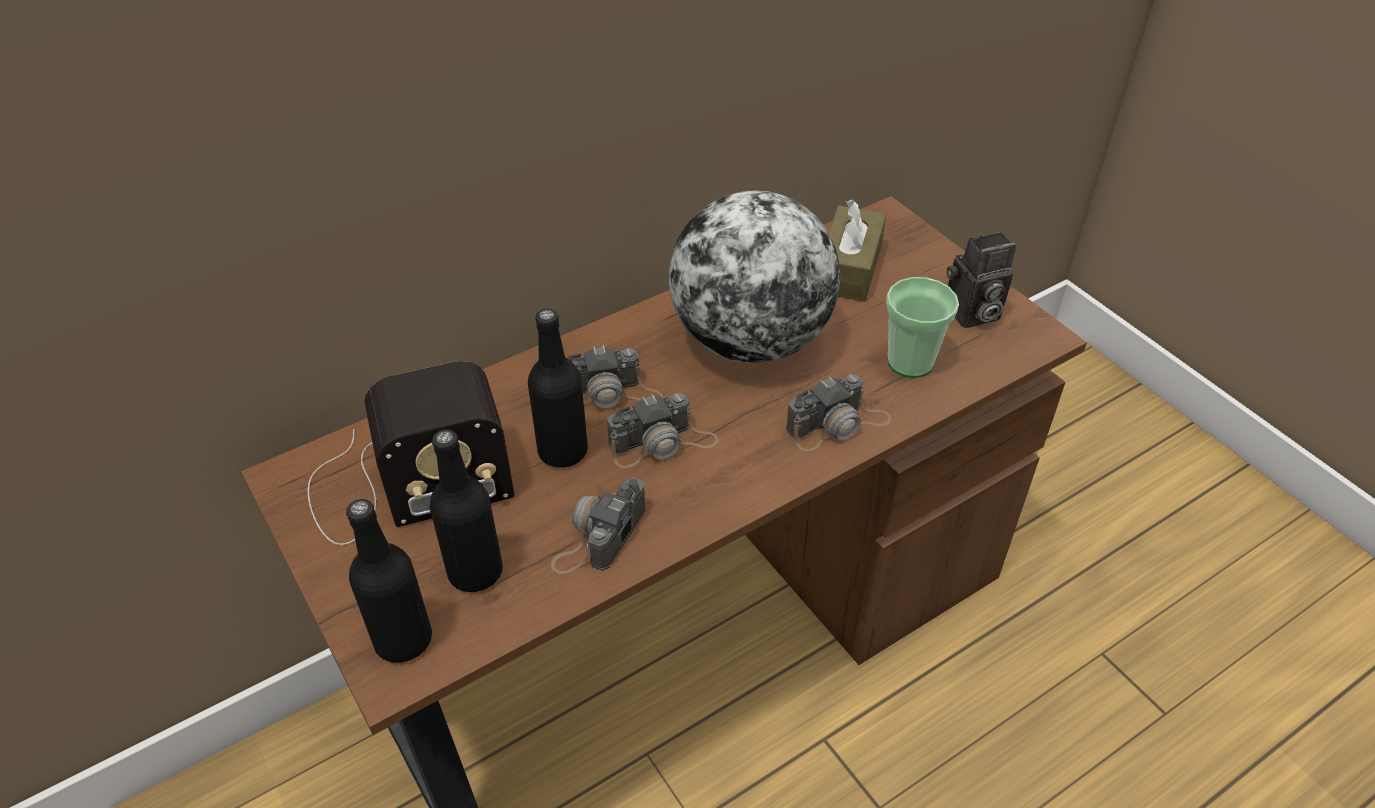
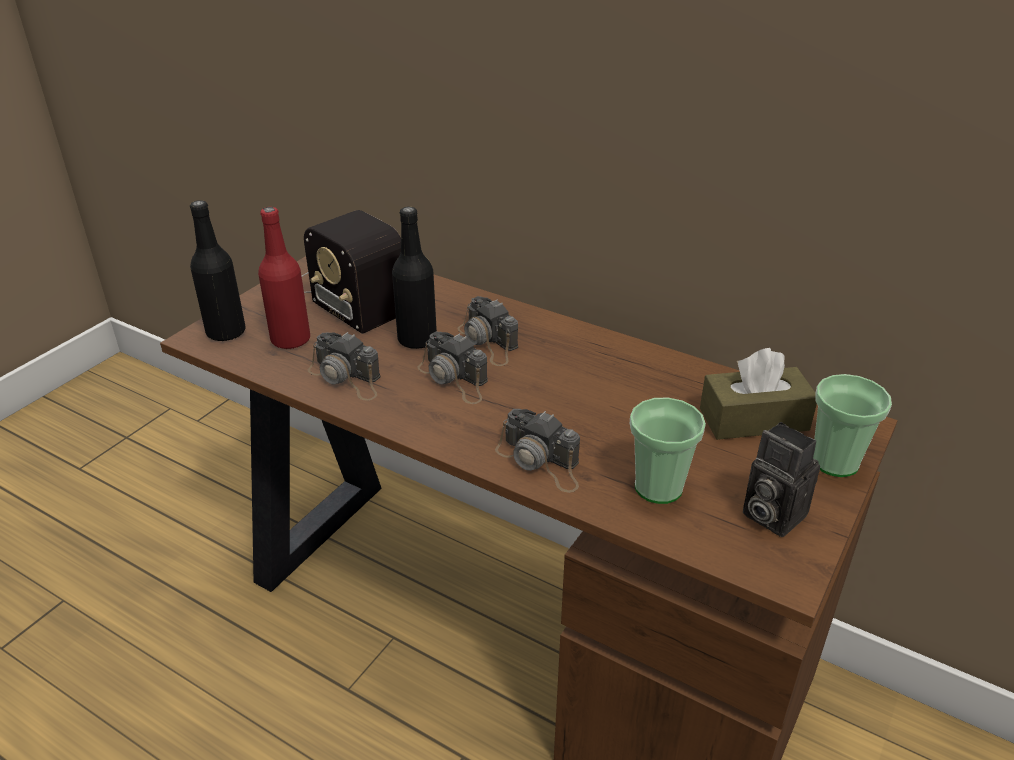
camera: 65 degrees right, 10 degrees down
black bottle [430,430,503,592] -> red bottle [258,207,310,349]
camera [551,477,646,574] -> camera turned 150 degrees counterclockwise [308,332,381,401]
globe [669,191,840,363] -> none
none -> cup [813,374,892,477]

